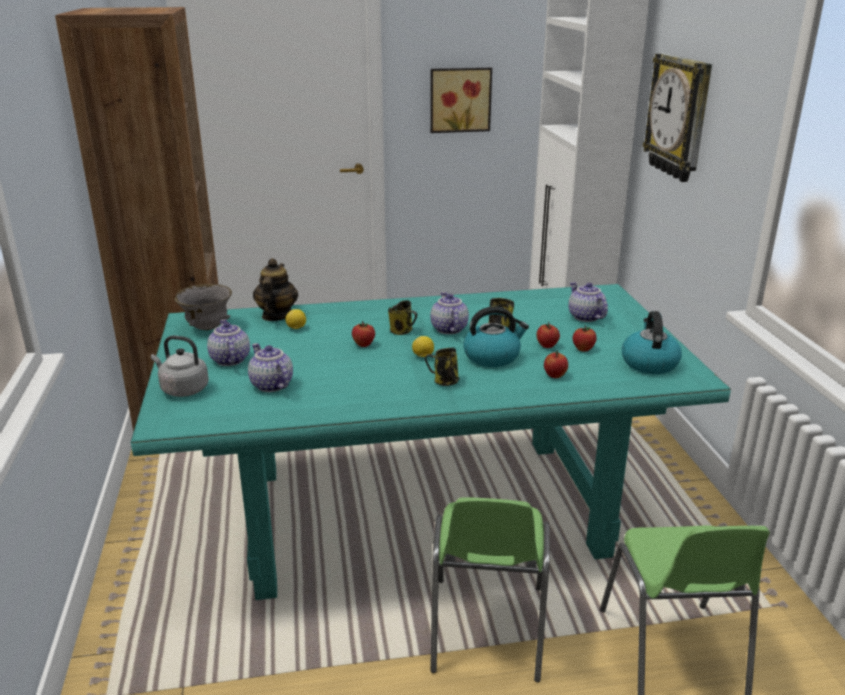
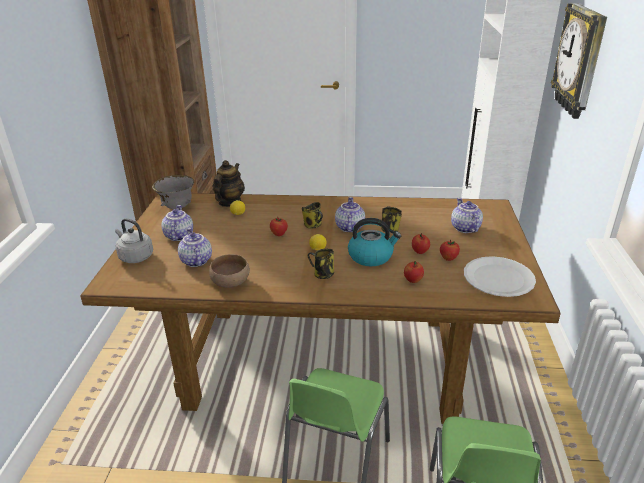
camera: 15 degrees right, 5 degrees up
turquoise dining table [131,284,731,600] -> brown dining table [80,193,561,424]
picture [430,68,492,133] -> none
kettle [622,311,682,374] -> white plate [464,256,536,297]
none -> brown bowl [209,254,250,288]

